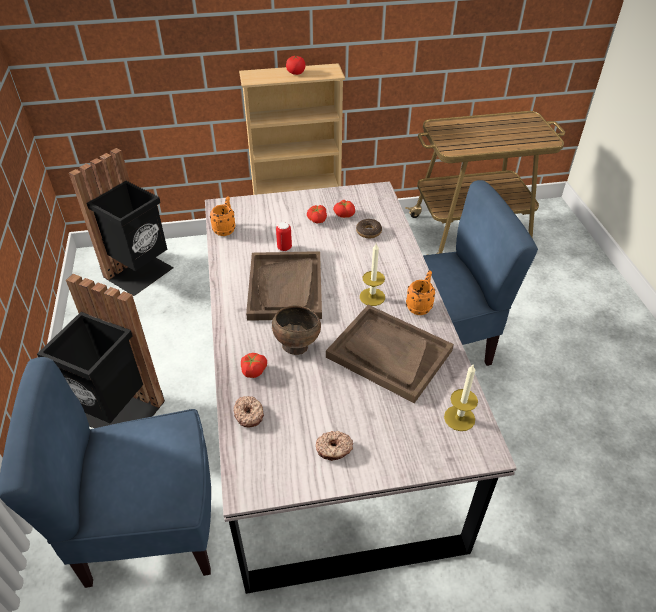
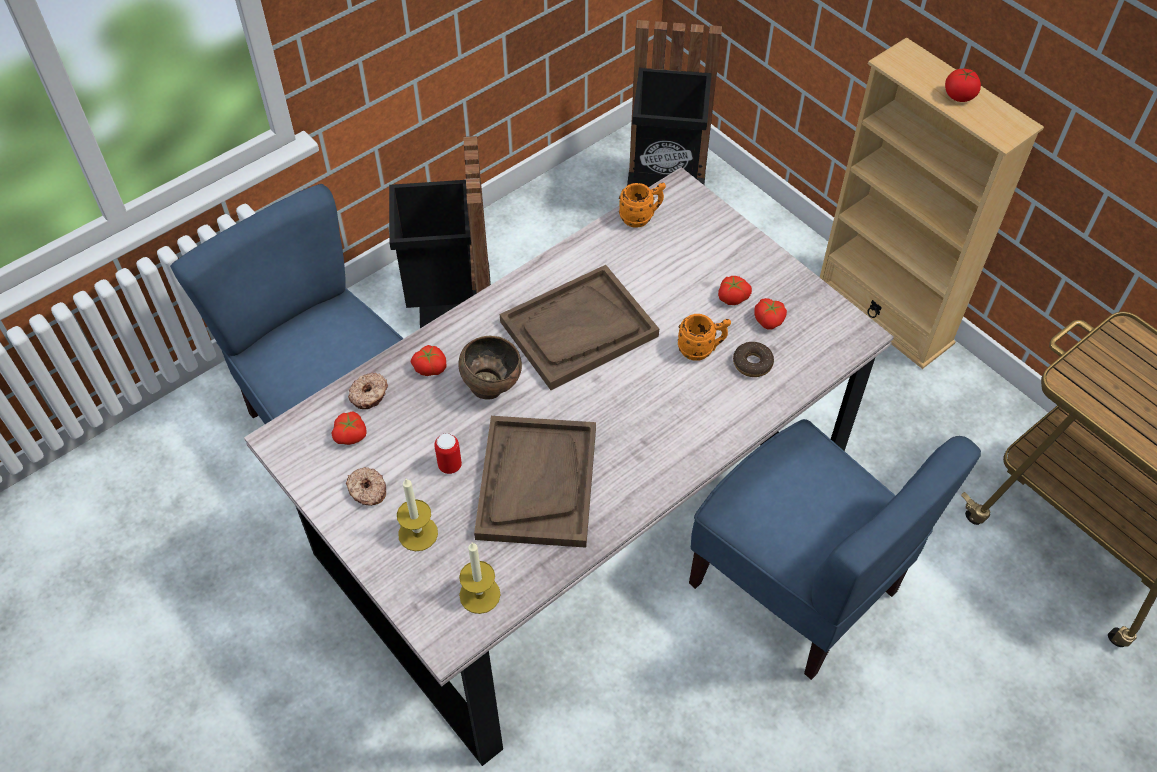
camera: 60 degrees right, 10 degrees up
can [276,222,292,251] -> can moved to [434,433,462,474]
candle [360,243,385,306] -> candle moved to [397,478,438,551]
orange mug [406,270,435,315] -> orange mug moved to [678,314,731,361]
none -> tomato [332,411,367,445]

